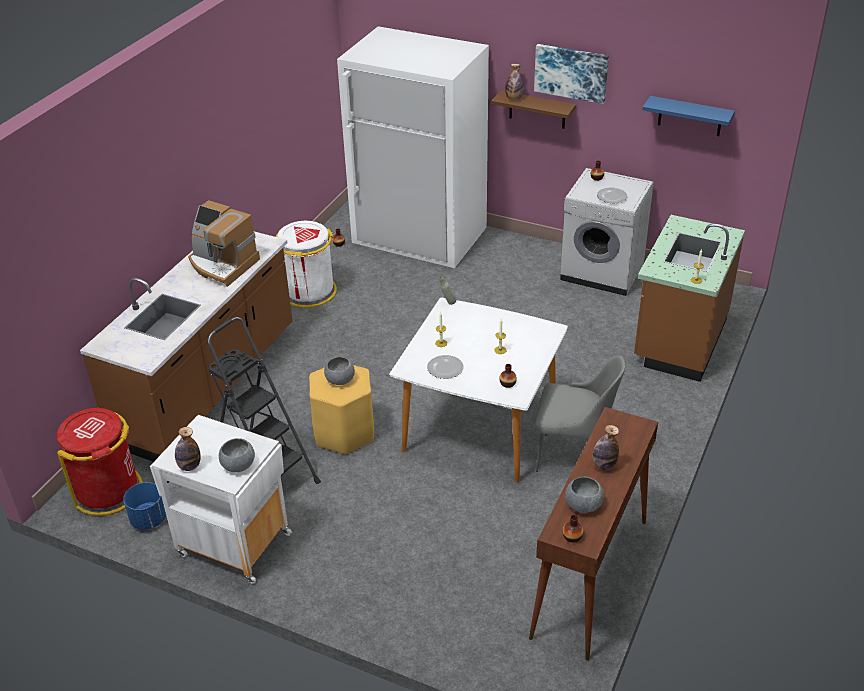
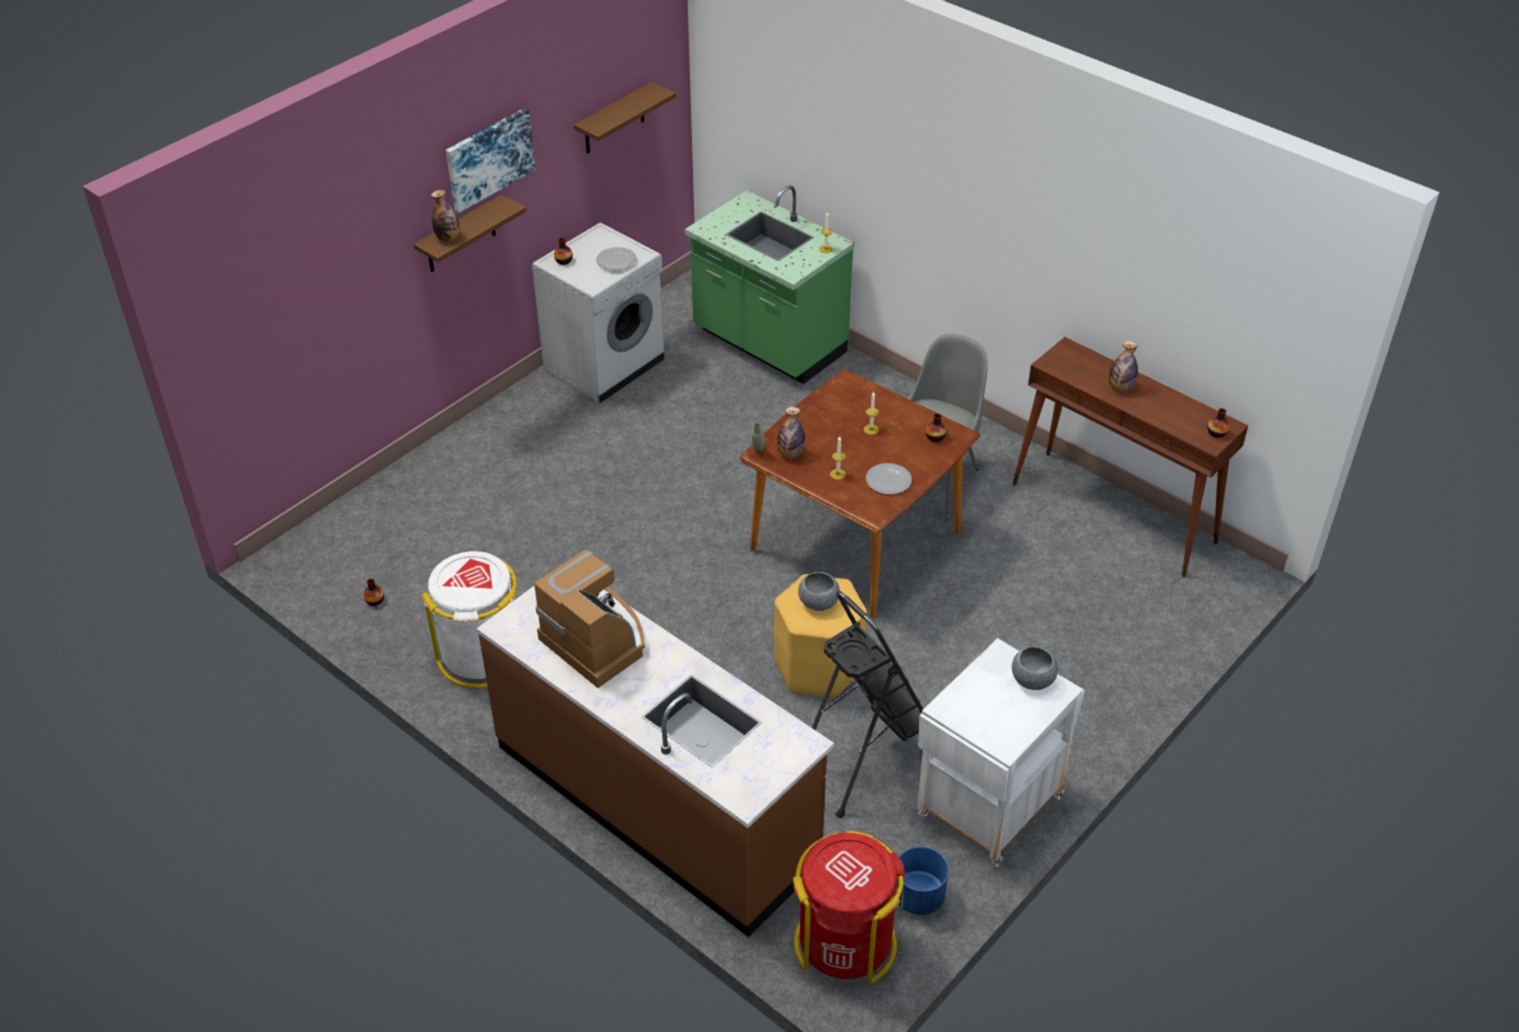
camera: 75 degrees left, 5 degrees up
bottle [175,427,201,471] -> bottle moved to [777,407,805,458]
coffee machine [188,200,260,287] -> coffee machine turned 90 degrees counterclockwise [534,549,645,688]
white fridge [337,26,489,268] -> none
white dining table [389,298,568,483] -> brown dining table [740,369,981,618]
grey bowl [565,477,604,513] -> none
brown counter [634,215,745,382] -> green counter [685,185,854,384]
blue shelf [643,96,735,136] -> brown shelf [574,82,676,153]

